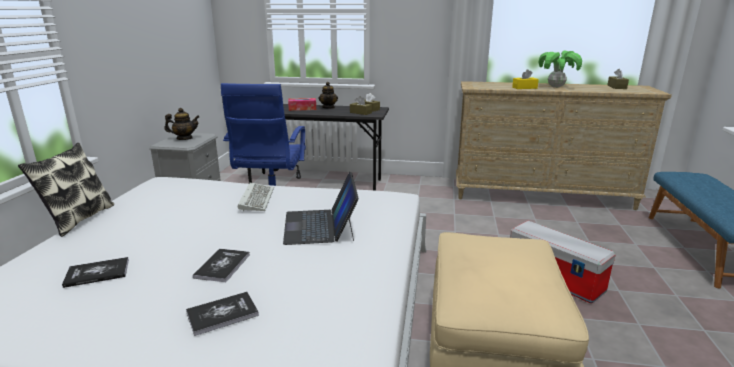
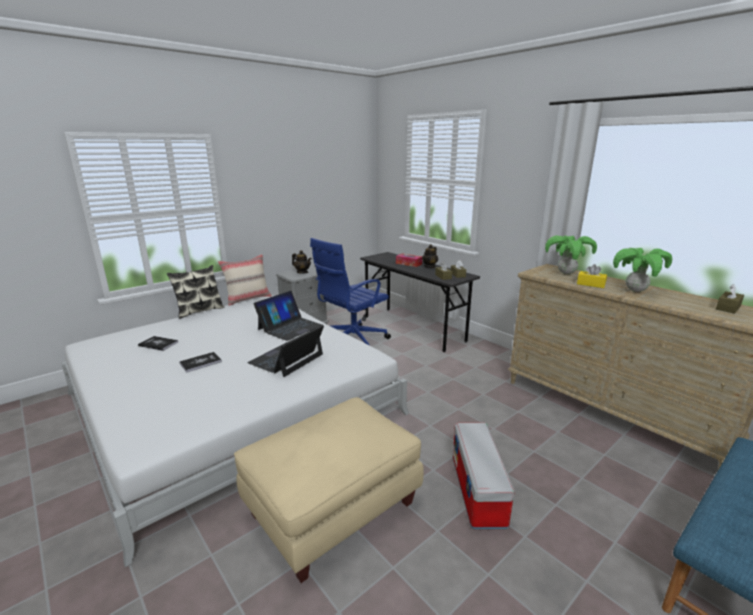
camera: 40 degrees right, 0 degrees up
book [186,292,259,336] -> none
keyboard [238,183,274,211] -> laptop [254,291,322,341]
none -> beige pillow [218,254,272,306]
none -> potted plant [545,235,597,274]

